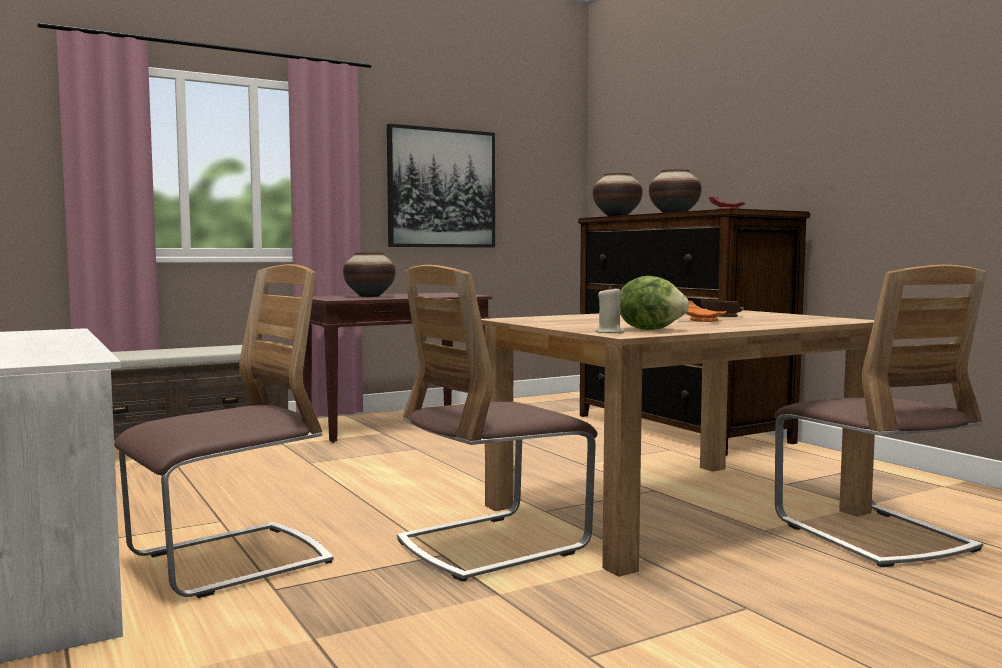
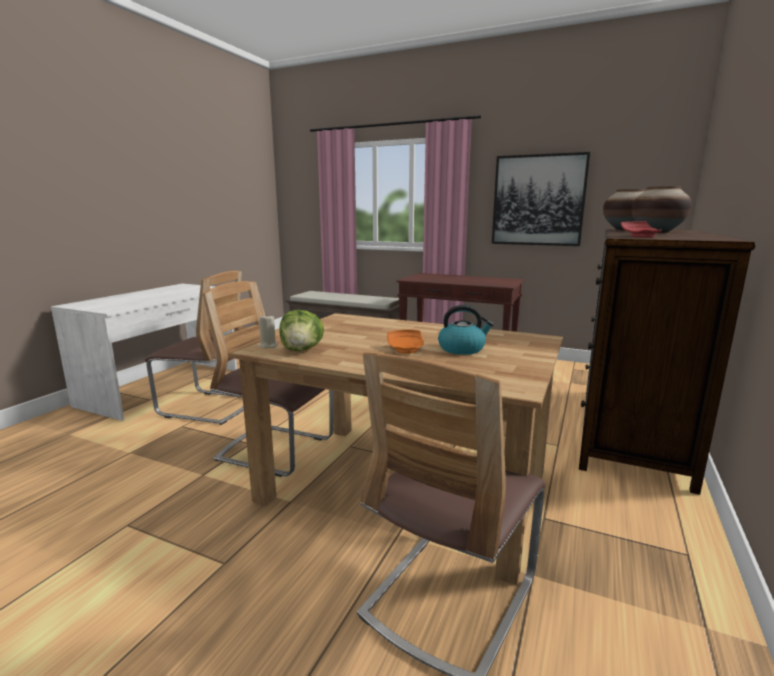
camera: 55 degrees right, 10 degrees up
vase [343,252,396,297] -> none
brown plate [701,299,744,317] -> kettle [438,305,494,355]

